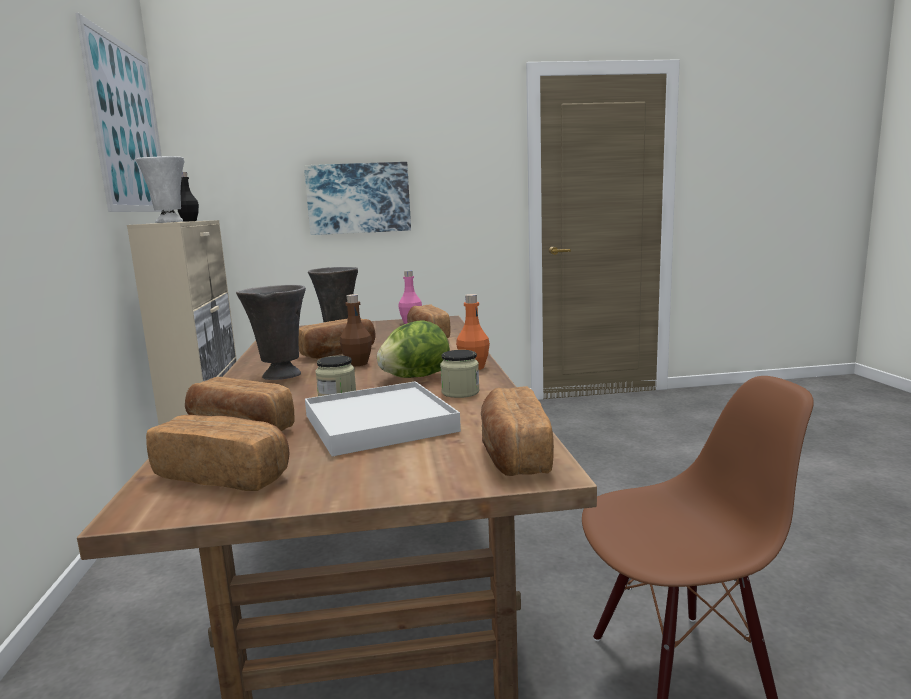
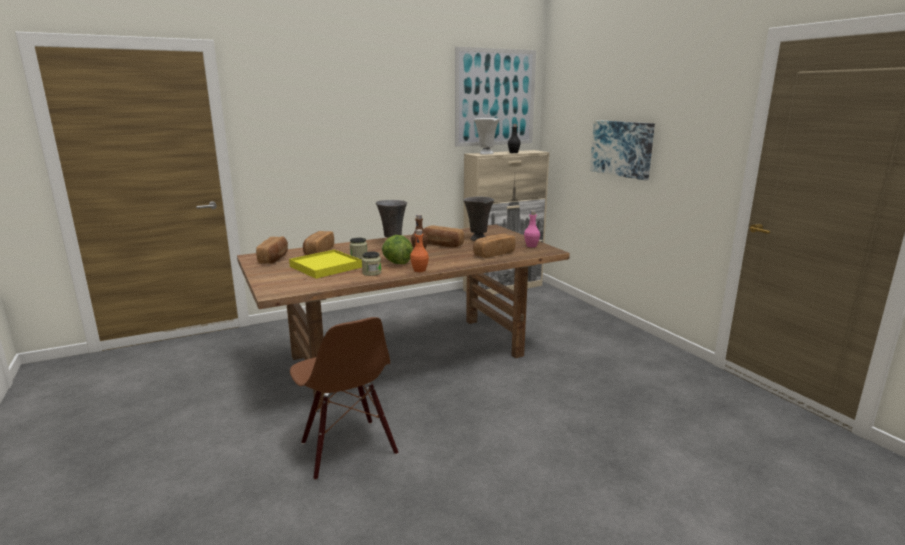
camera: 70 degrees right, 5 degrees up
white tray [305,381,461,456] -> yellow tray [289,250,362,279]
bread [481,386,554,476] -> none

